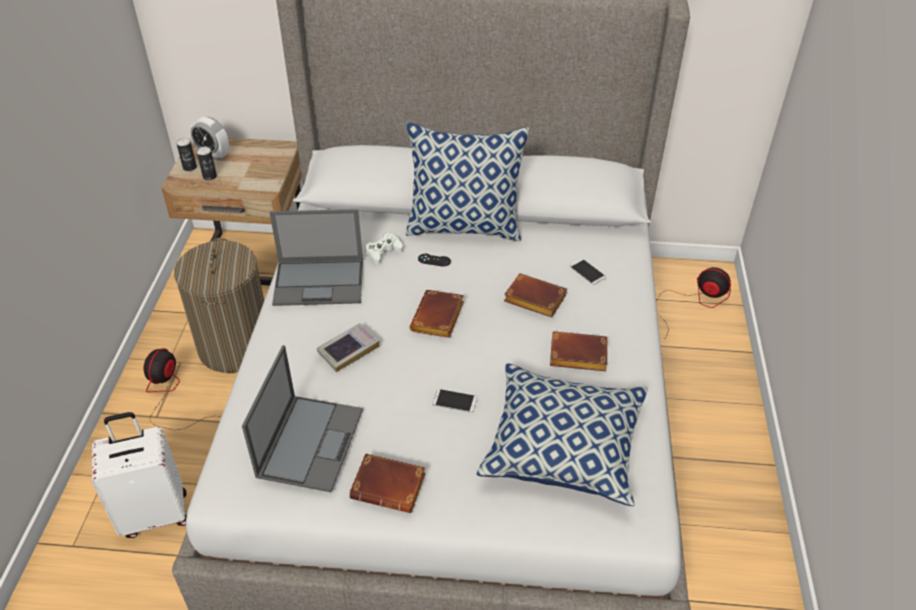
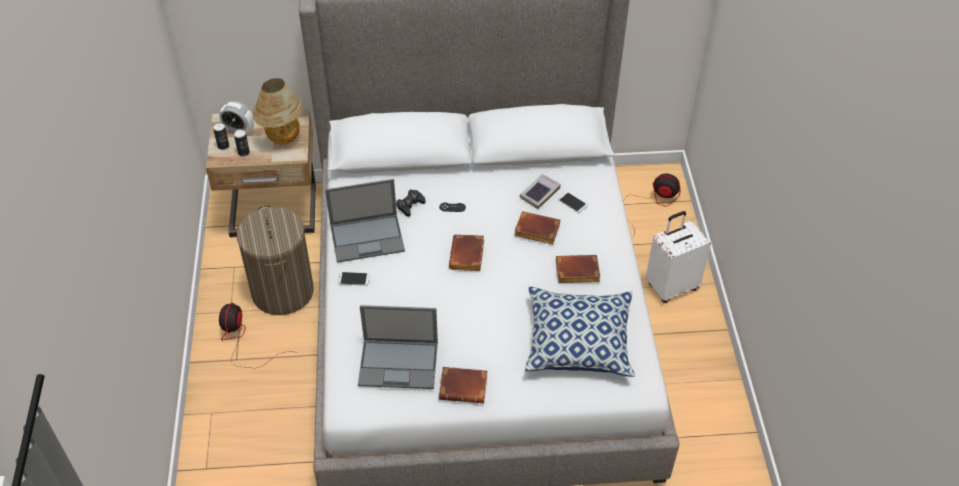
camera: 10 degrees left, 5 degrees up
white suitcase [92,412,187,538] -> white suitcase moved to [646,211,711,303]
laptop [242,345,363,492] -> laptop turned 90 degrees clockwise [358,305,438,389]
book [317,323,380,372] -> book moved to [520,174,561,209]
white game controller [365,233,403,264] -> black game controller [396,189,425,217]
pillow [406,122,529,241] -> none
phone [432,389,477,413] -> phone moved to [338,272,369,286]
none -> table lamp [253,78,303,144]

